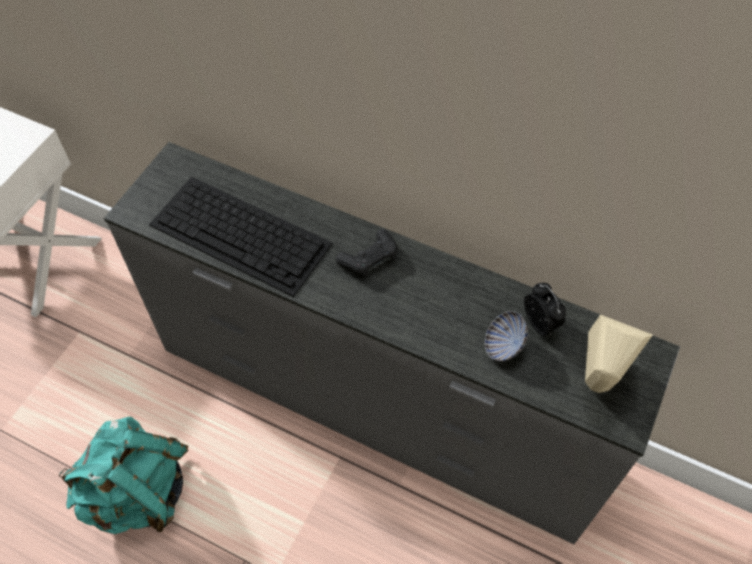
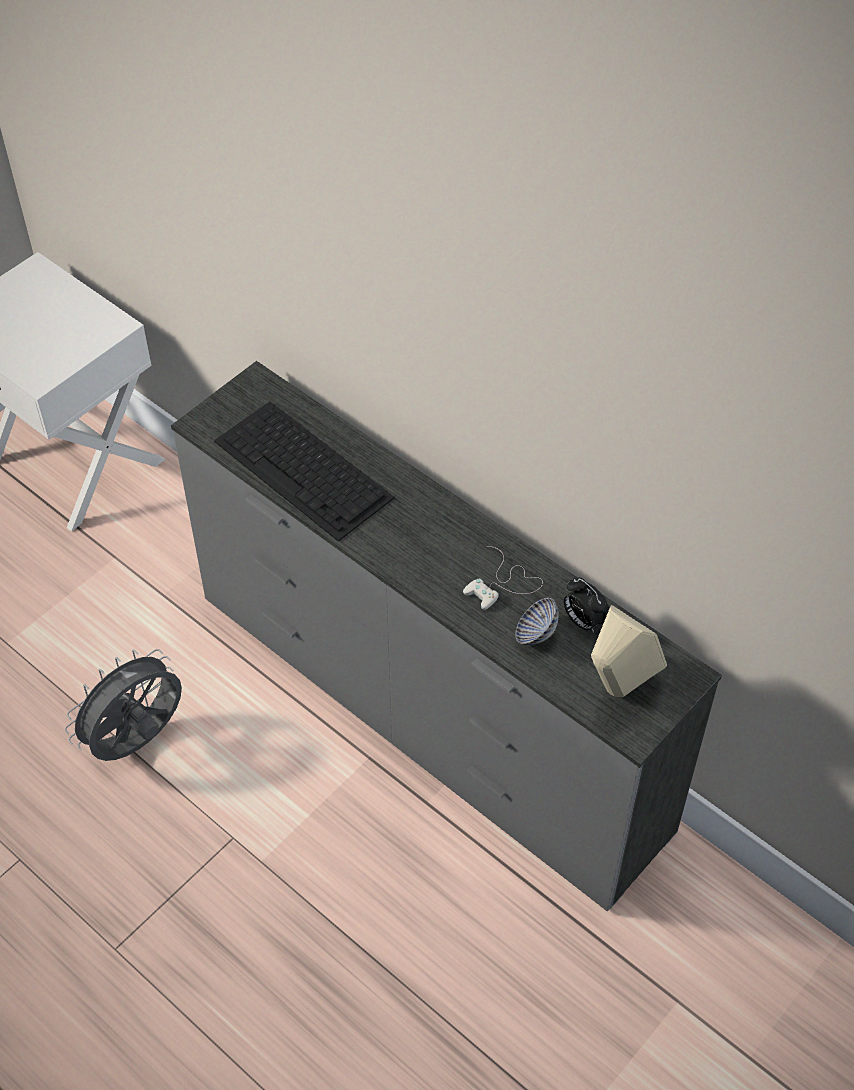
camera: 15 degrees right, 5 degrees down
turquoise backpack [59,417,188,534] -> grey fan [65,649,182,761]
black game controller [336,229,398,277] -> none
alarm clock [524,283,566,336] -> alarm clock turned 150 degrees clockwise [564,578,609,633]
none -> white game controller [463,546,543,610]

